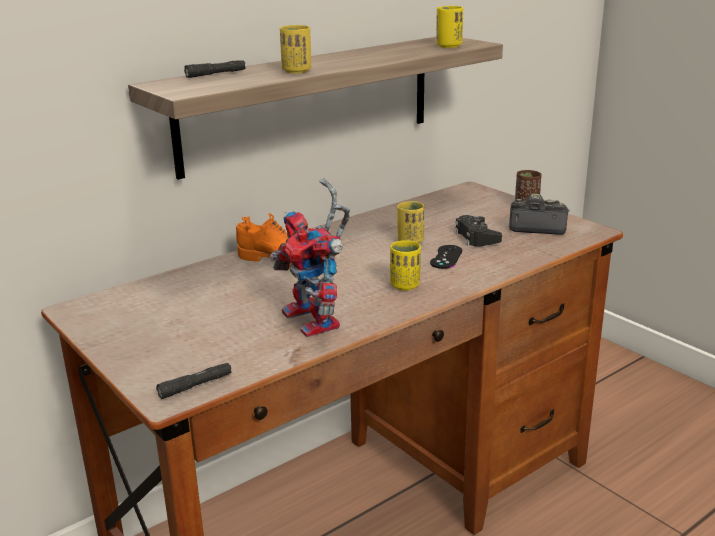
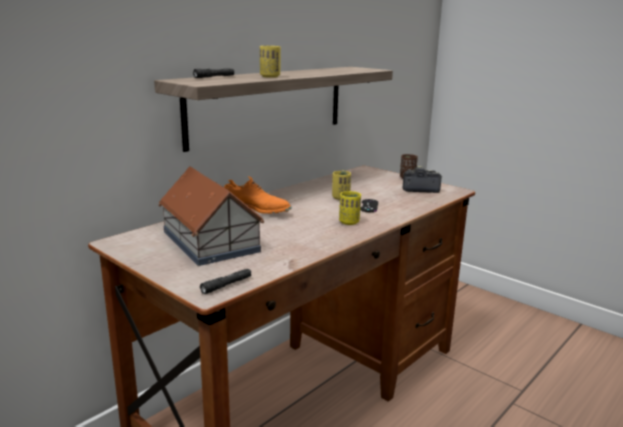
camera: 10 degrees left, 5 degrees down
toy robot [269,179,350,337] -> none
yellow cup [436,6,463,48] -> none
black game controller [454,215,502,247] -> none
none -> toy house [159,167,264,266]

